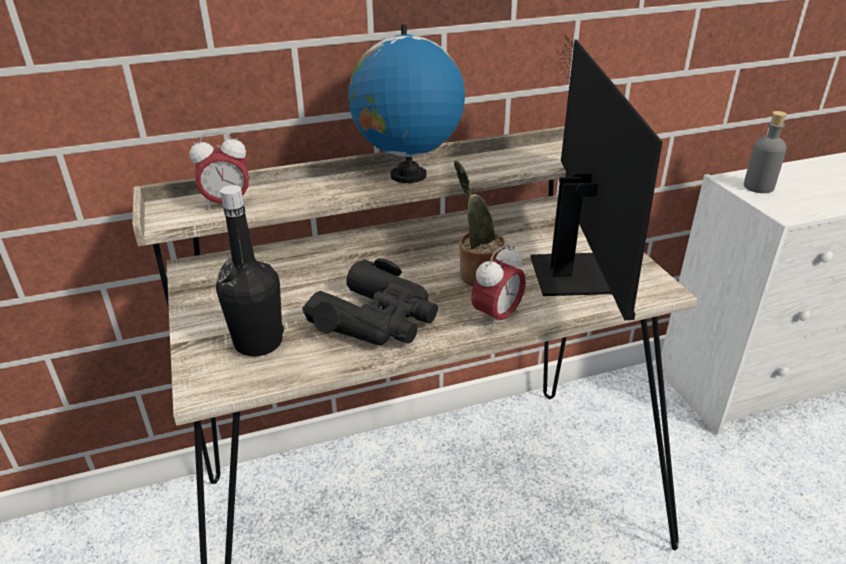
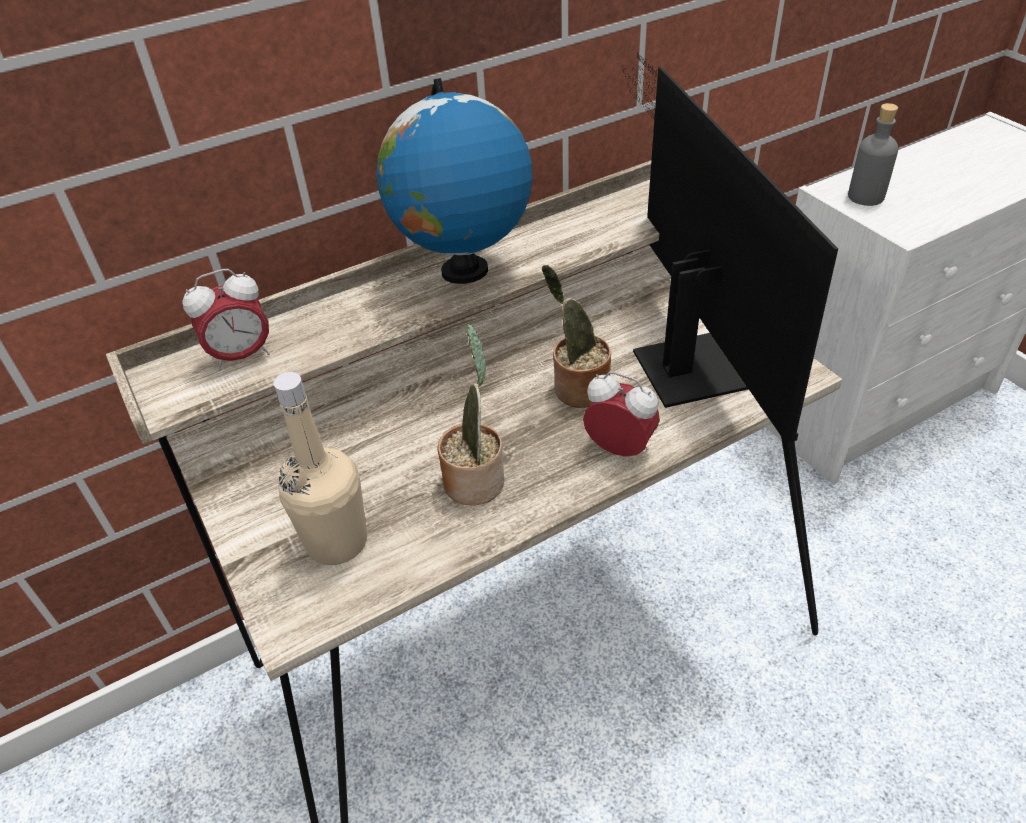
camera: 10 degrees left, 10 degrees up
black bottle [216,185,284,356] -> beige bottle [273,372,367,565]
black binoculars [302,258,438,346] -> potted plant [438,324,504,505]
alarm clock [471,244,526,331] -> alarm clock turned 90 degrees counterclockwise [583,371,660,457]

